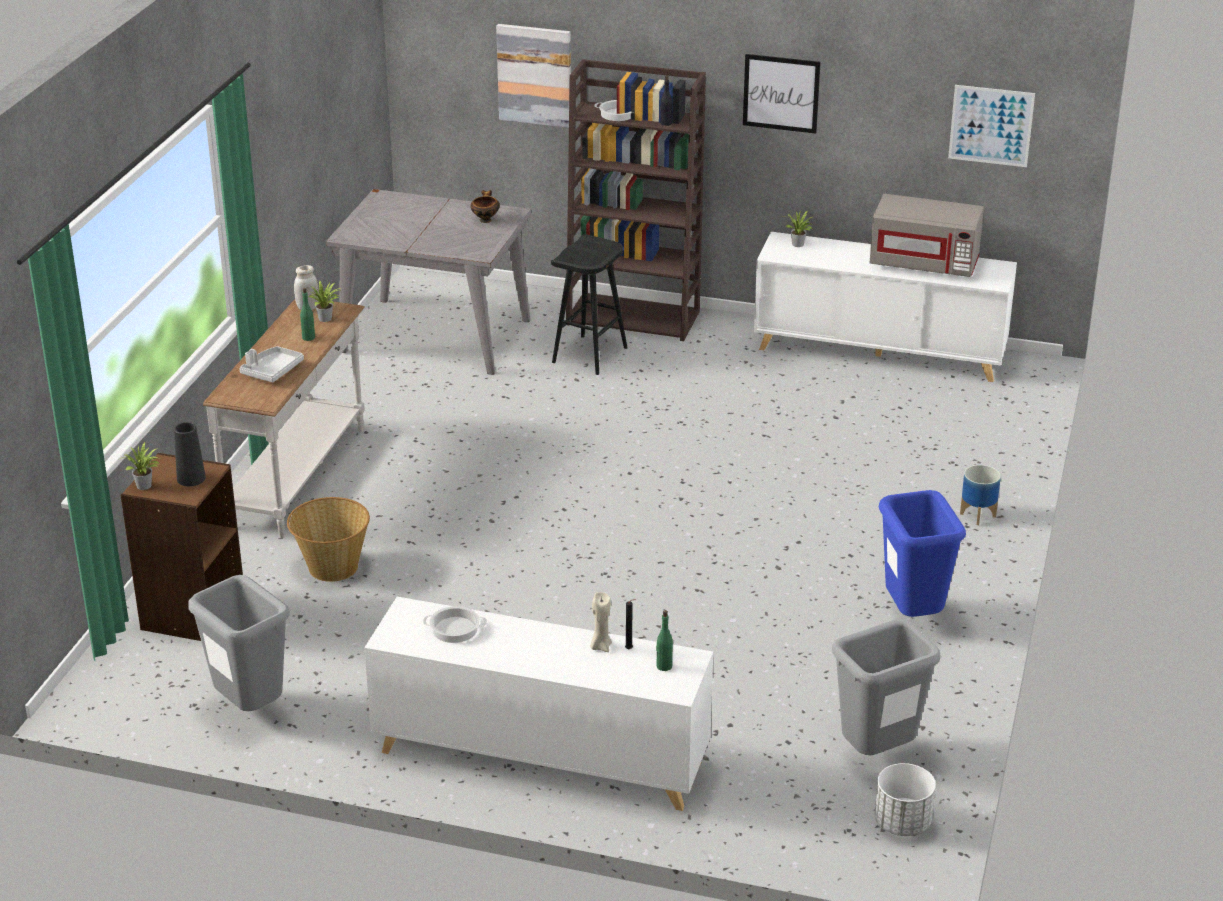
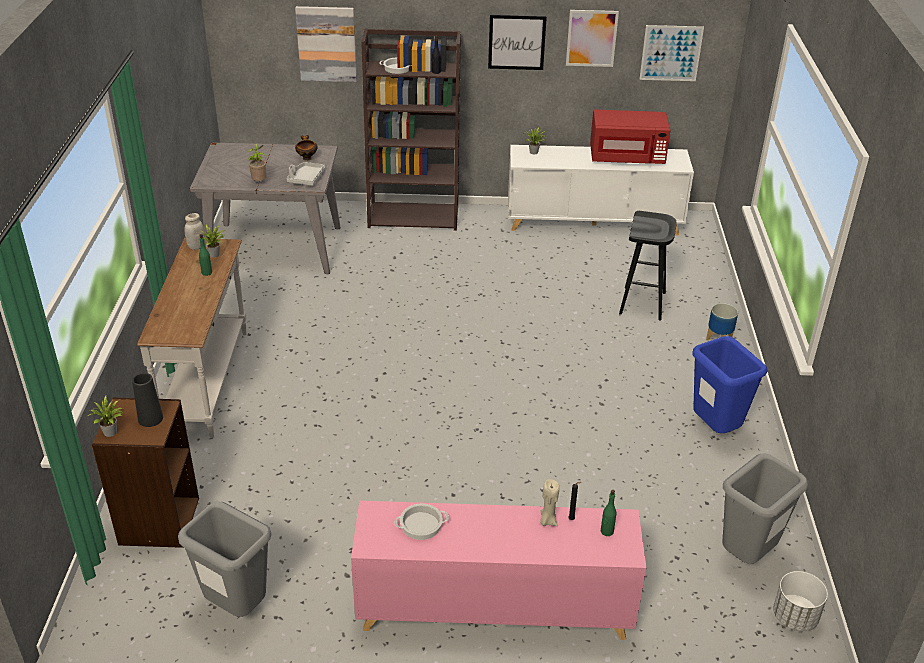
camera: 15 degrees left, 5 degrees up
grey tray [240,346,304,383] -> grey tray moved to [287,162,325,186]
basket [287,497,370,582] -> none
white cabinet [364,597,713,811] -> pink cabinet [351,501,646,640]
black stool [551,234,628,375] -> black stool moved to [619,211,677,321]
grey microwave [870,194,984,277] -> red microwave [590,109,671,164]
none -> potted plant [248,143,266,181]
none -> picture [566,10,619,67]

